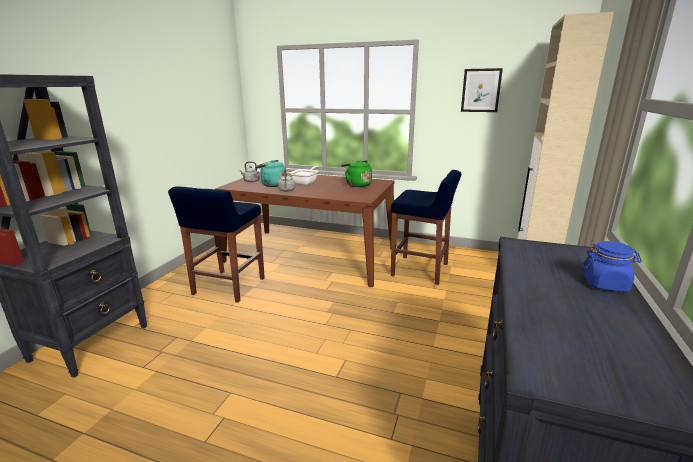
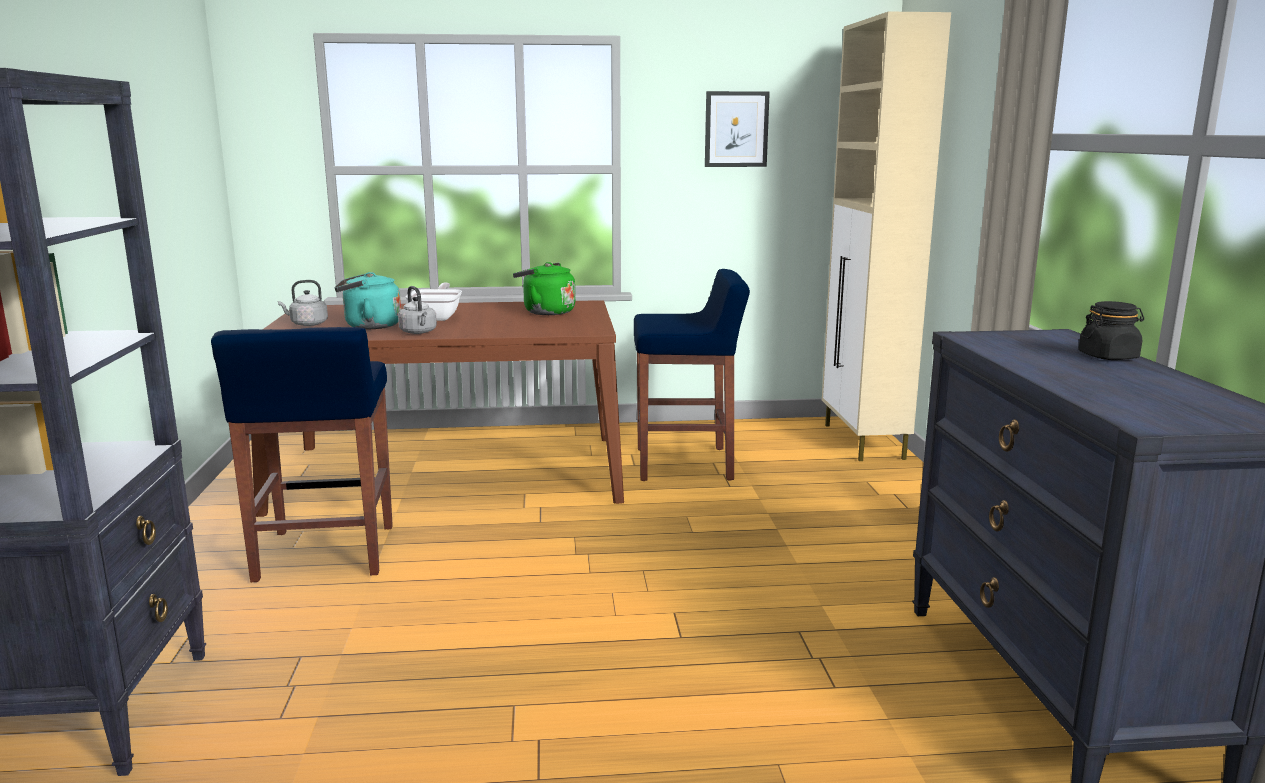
camera: 25 degrees left, 5 degrees down
blue jar [582,241,642,292] -> black jar [1078,301,1144,360]

